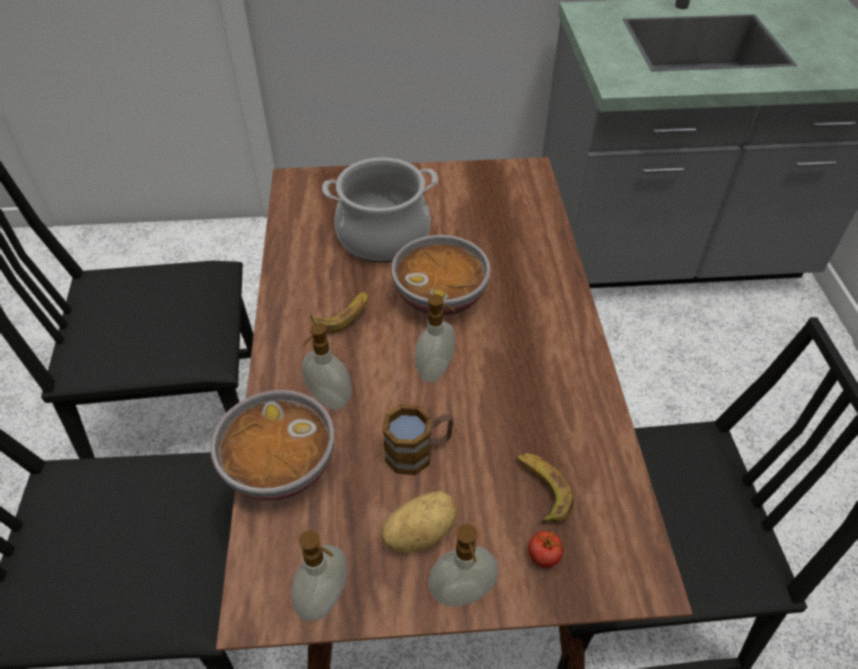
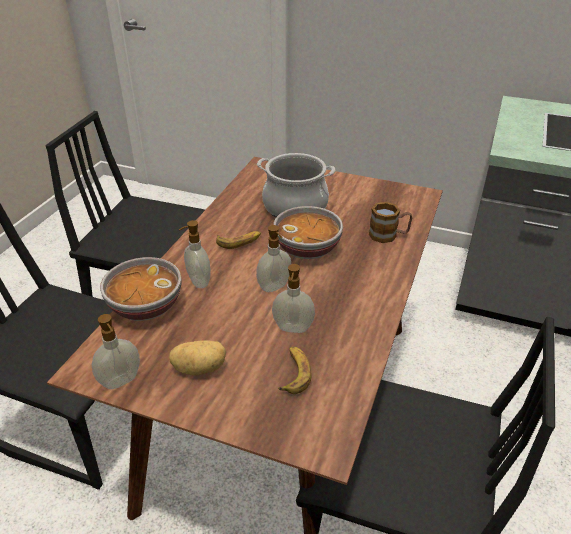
camera: 25 degrees right, 10 degrees down
mug [383,404,453,475] -> mug moved to [369,202,412,243]
soap dispenser [428,524,498,607] -> soap dispenser moved to [272,264,315,333]
tomato [528,530,564,568] -> none

